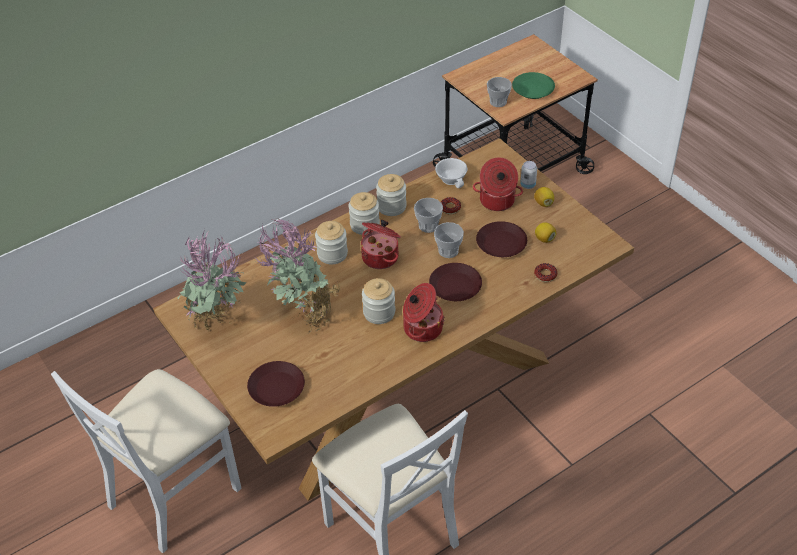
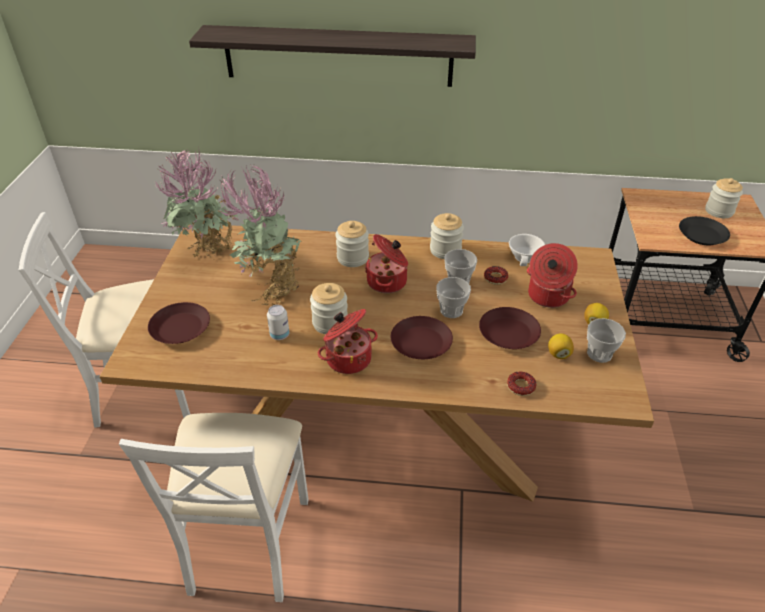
camera: 40 degrees right, 5 degrees down
jar [349,192,380,235] -> jar moved to [705,178,743,218]
cup [487,77,512,107] -> cup moved to [587,318,626,363]
green plate [512,72,555,99] -> black plate [679,216,730,245]
can [520,161,537,189] -> can moved to [267,305,289,340]
none -> shelf [189,25,476,87]

